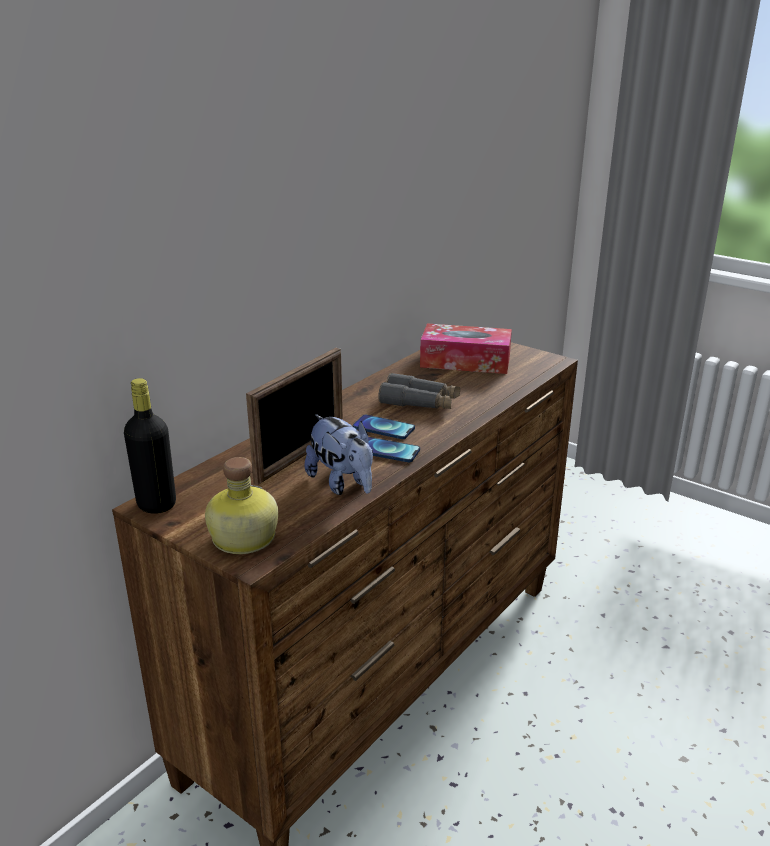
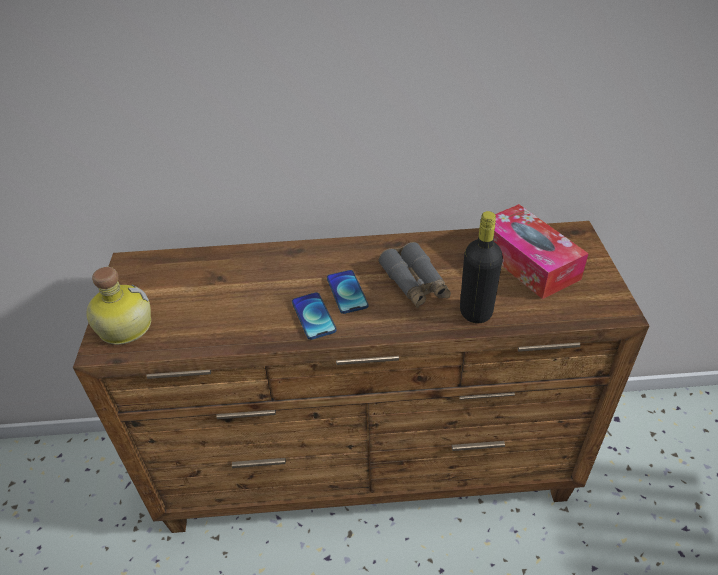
camera: 50 degrees right, 15 degrees up
black bottle [124,378,176,514] -> black bottle moved to [460,211,503,323]
picture frame [246,348,343,485] -> none
plush toy [304,414,373,495] -> none

